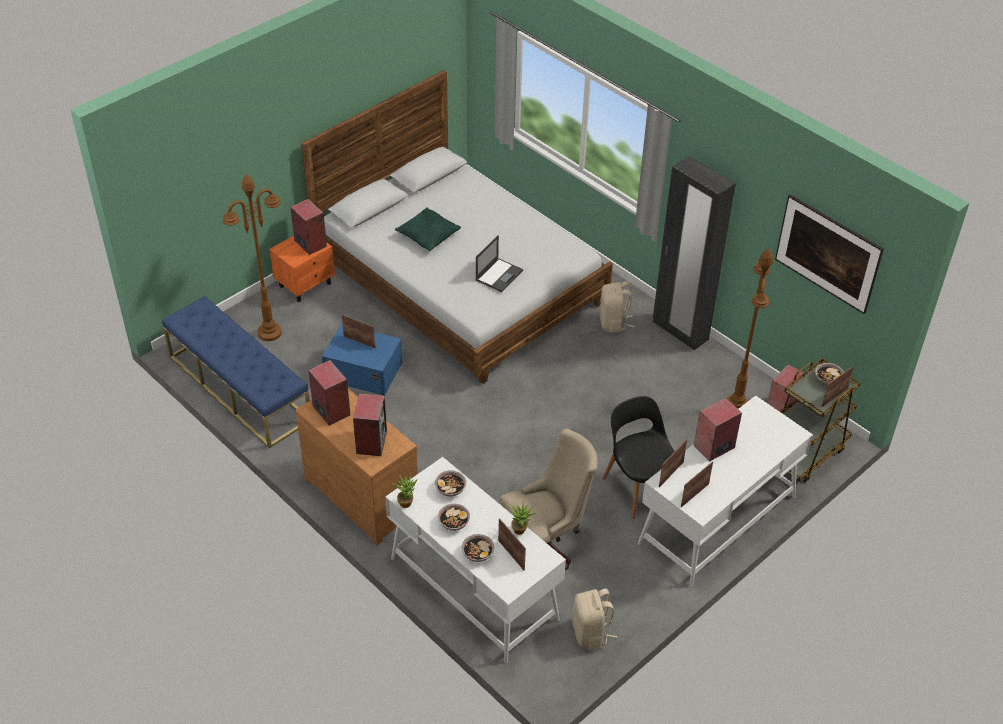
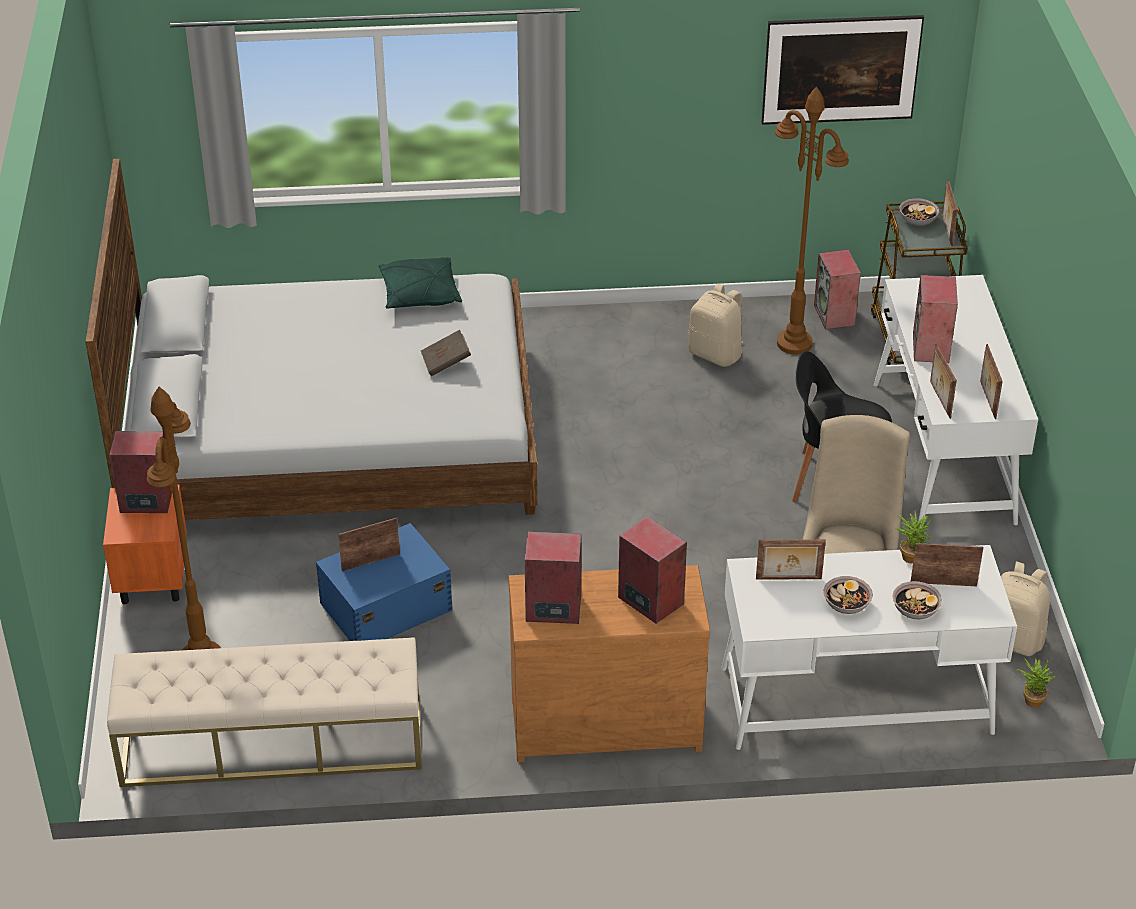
camera: 50 degrees left, 5 degrees down
blue bench [162,296,310,448] -> beige bench [107,637,422,787]
potted plant [392,475,417,508] -> potted plant moved to [1016,658,1056,708]
green pillow [395,207,461,252] -> green pillow moved to [378,257,462,308]
bowl [435,470,466,497] -> picture frame [756,539,826,580]
laptop [476,235,523,292] -> brown book [421,330,471,376]
beige backpack [600,281,635,333] -> beige backpack moved to [688,283,743,367]
black wardrobe [653,156,736,350] -> none

